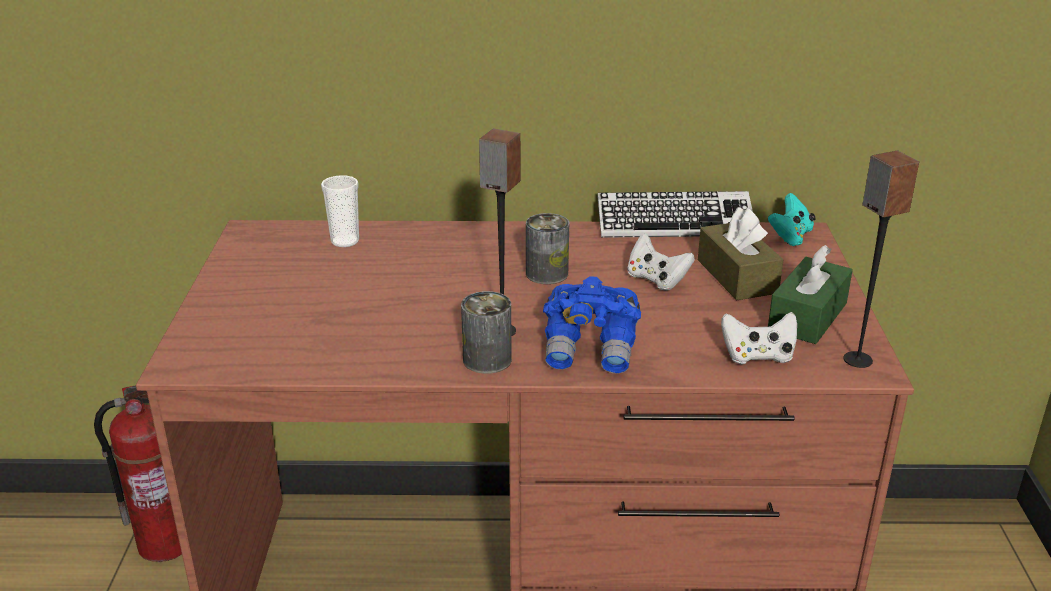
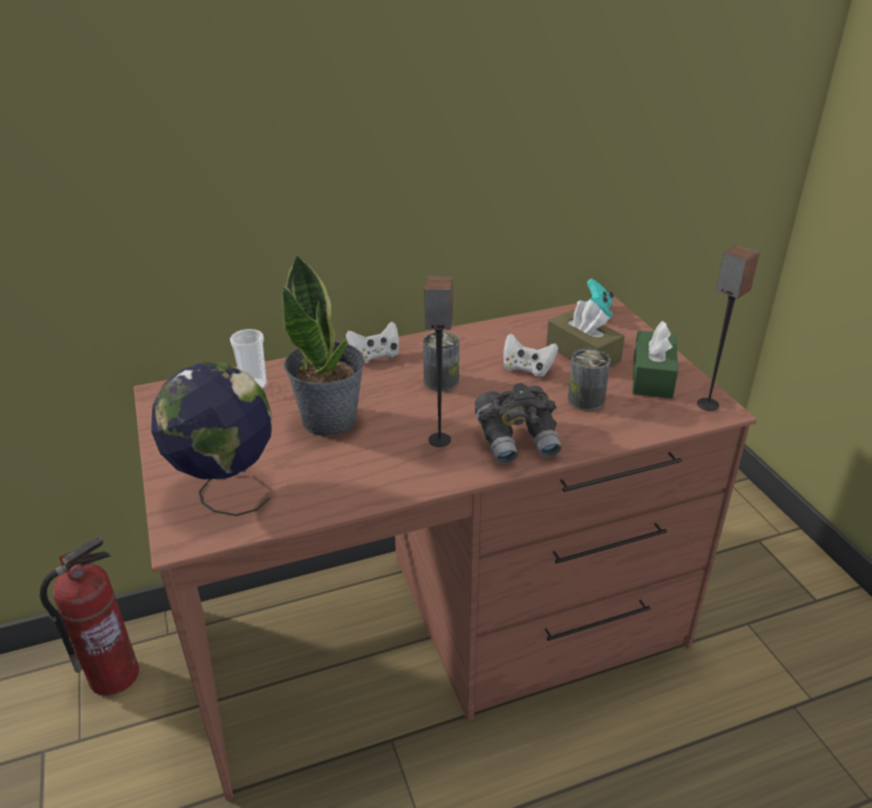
camera: 20 degrees left, 5 degrees up
can [461,291,512,374] -> can moved to [568,349,610,411]
blue binoculars [543,276,641,374] -> grey binoculars [475,383,562,464]
keyboard [597,191,753,238] -> none
white game controller [721,312,797,364] -> white game controller moved to [346,322,399,364]
none -> globe [151,362,273,516]
none -> potted plant [282,254,365,436]

